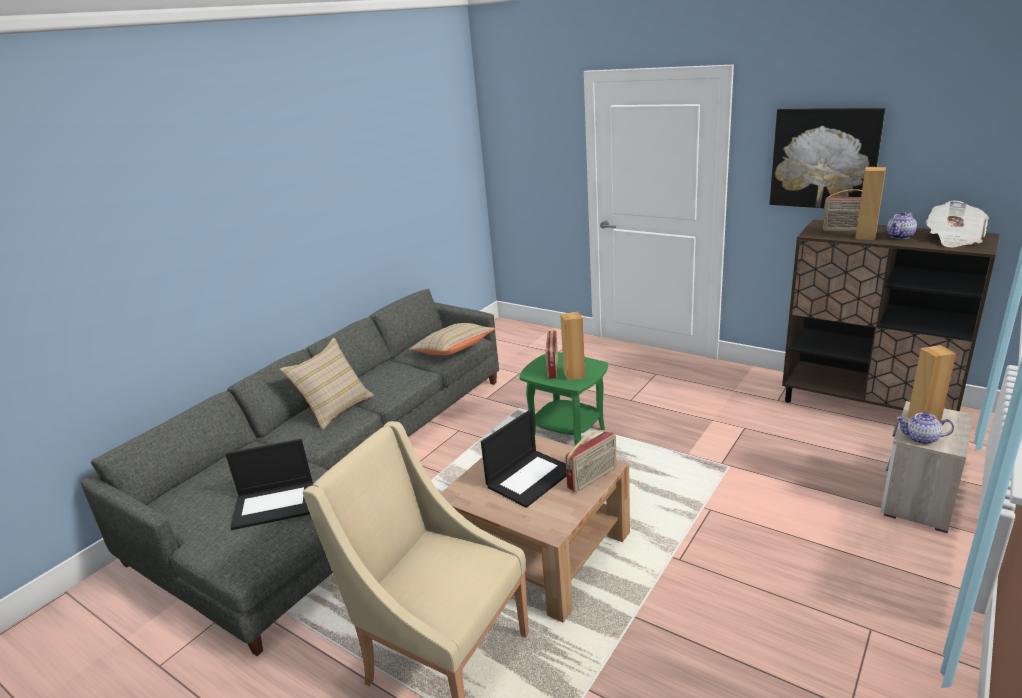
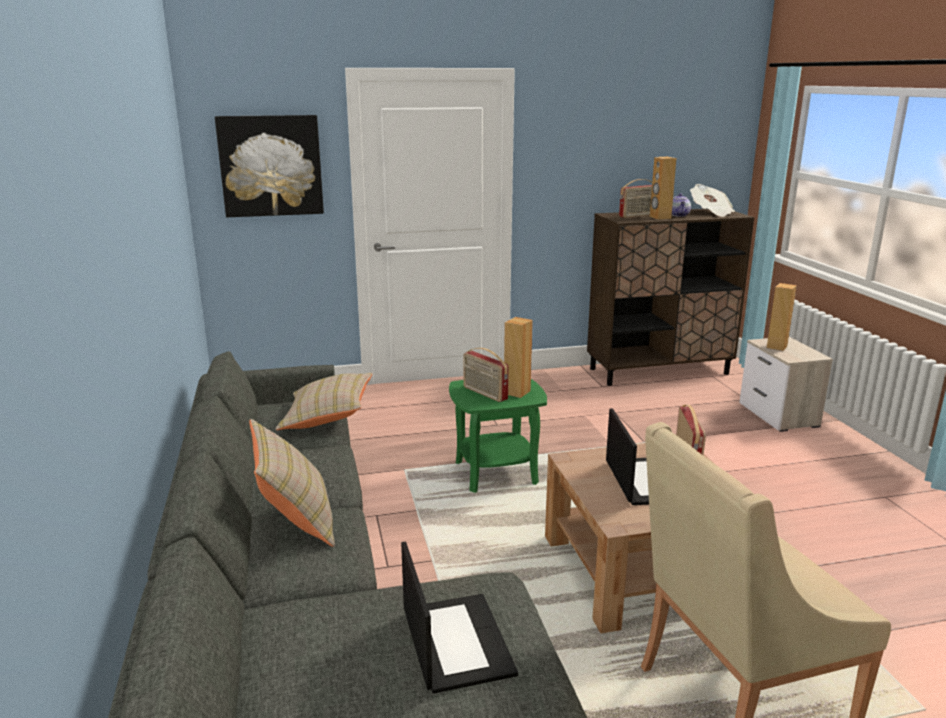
camera: 50 degrees left, 5 degrees down
laptop [225,439,313,530] -> laptop turned 45 degrees counterclockwise [401,541,518,694]
picture [770,108,885,208] -> picture moved to [215,115,324,217]
teapot [896,412,954,445] -> none

